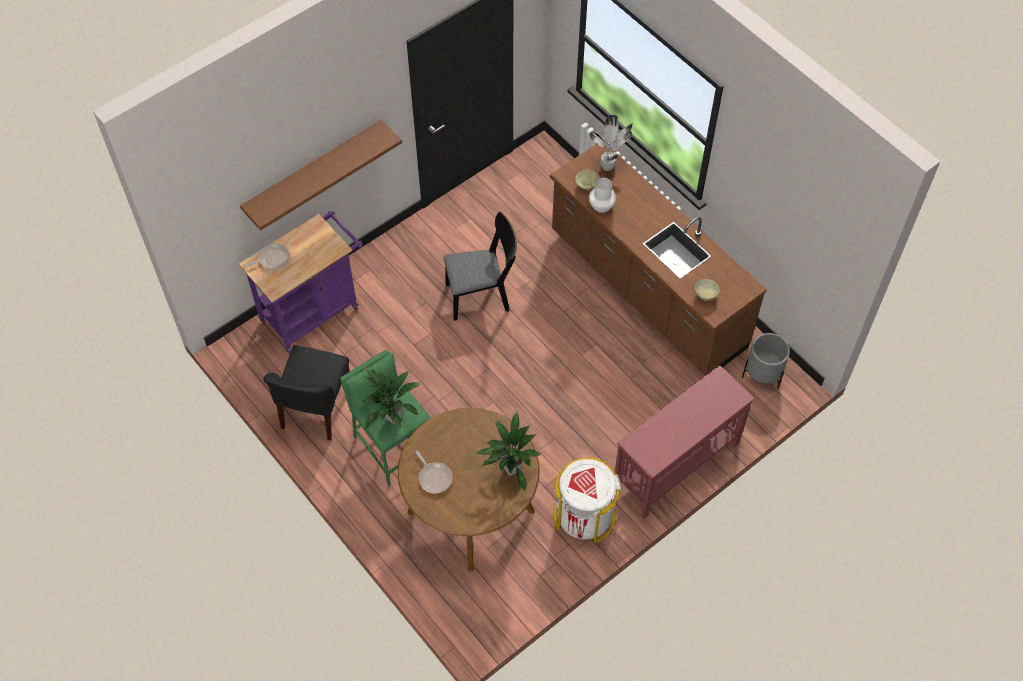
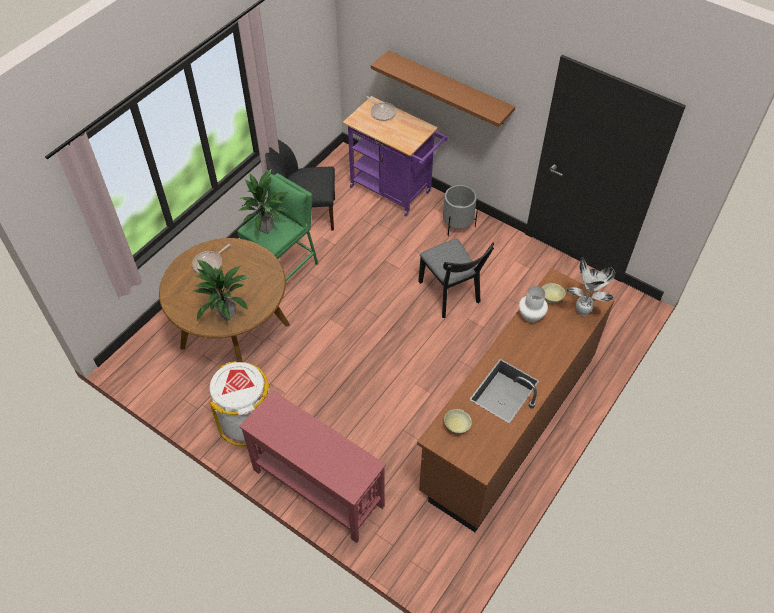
camera: 75 degrees right, 5 degrees down
grey planter [742,333,790,390] -> grey planter moved to [443,185,478,236]

